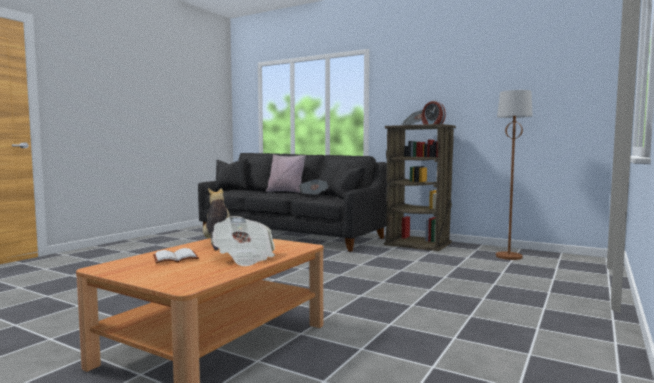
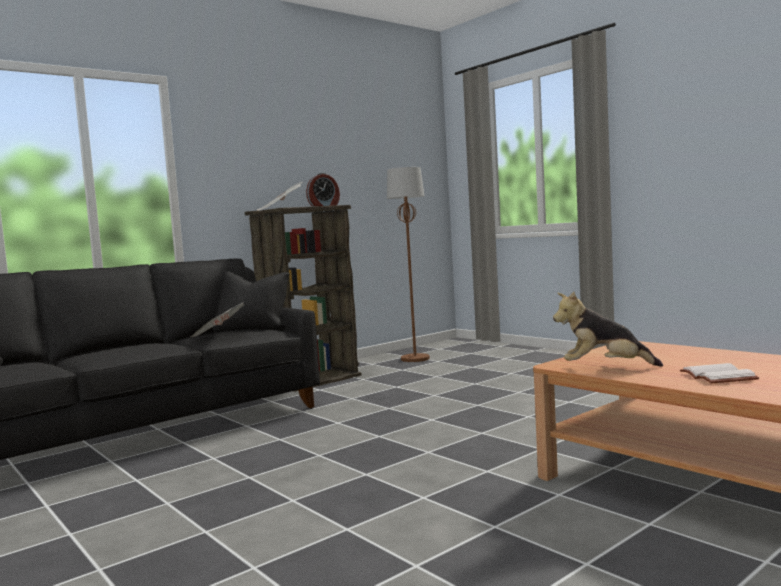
camera: 70 degrees left, 0 degrees up
newspaper [211,216,275,266] -> none
purple pillow [266,154,306,193] -> none

